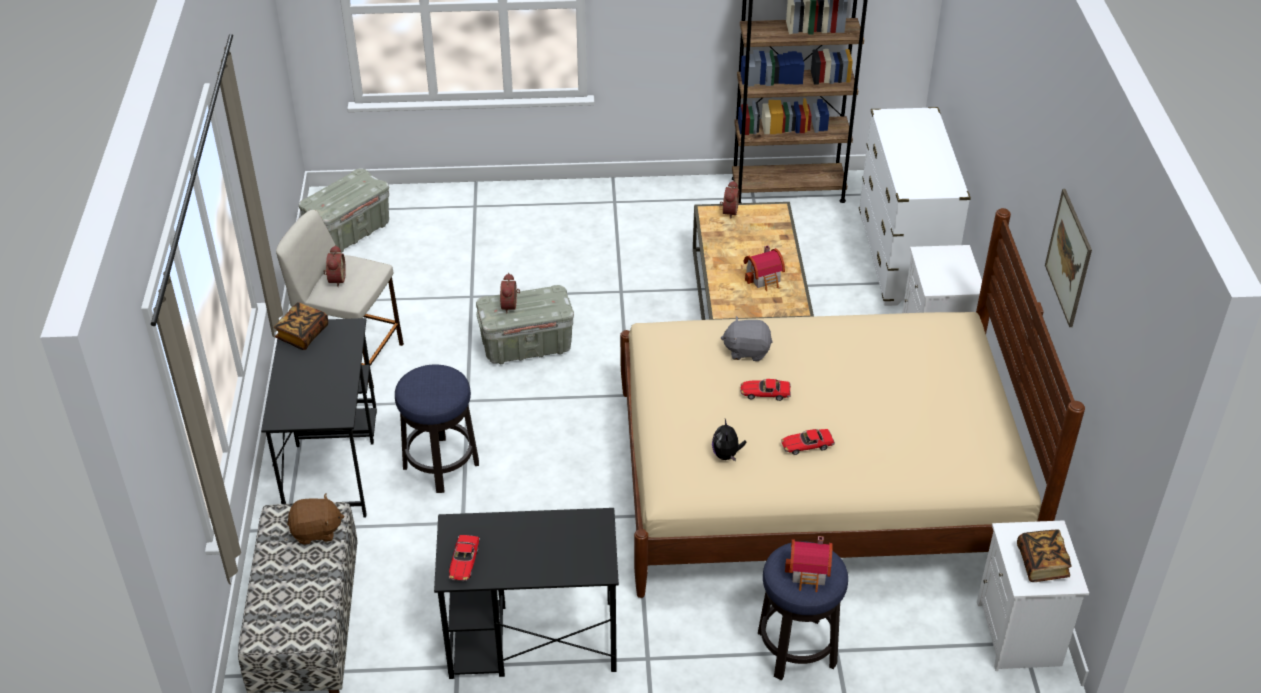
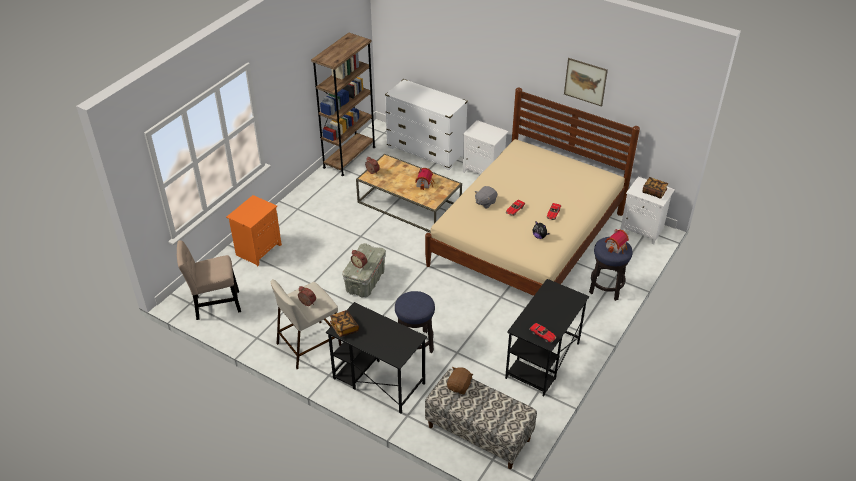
camera: 55 degrees left, 0 degrees up
grey storage box [299,169,389,253] -> beige chair [177,240,241,320]
none -> orange nightstand [226,195,282,266]

